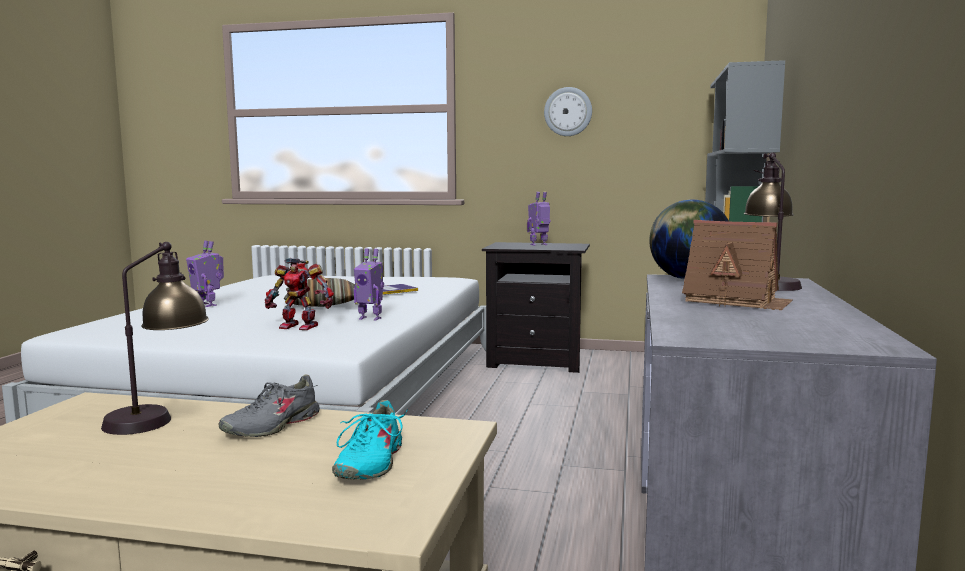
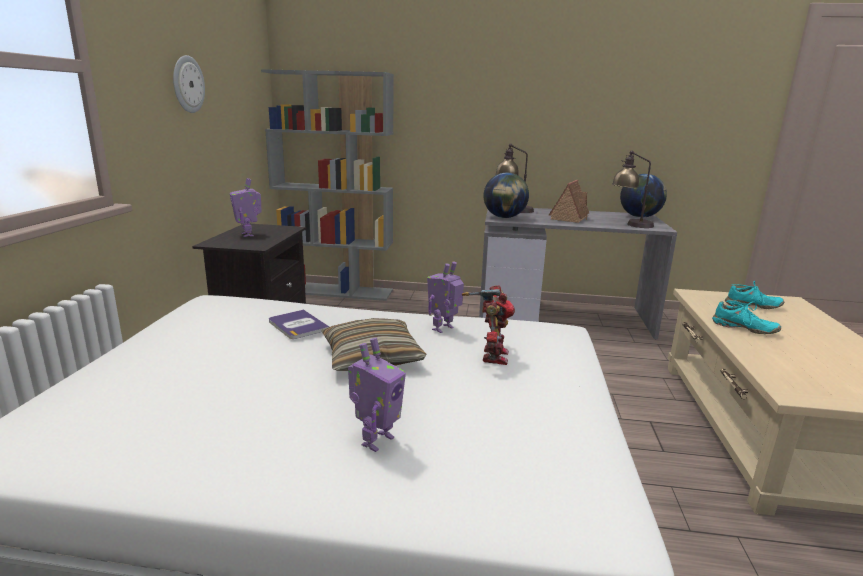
camera: 95 degrees left, 10 degrees up
table lamp [101,242,209,435] -> table lamp moved to [612,150,654,228]
grey shoe [218,374,320,437] -> turquoise shoe [712,301,781,334]
toy robot [354,248,384,321] -> toy robot turned 150 degrees counterclockwise [427,261,464,333]
none -> globe [620,174,667,217]

